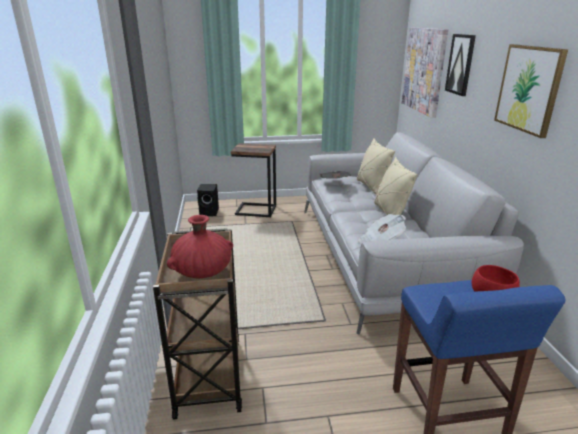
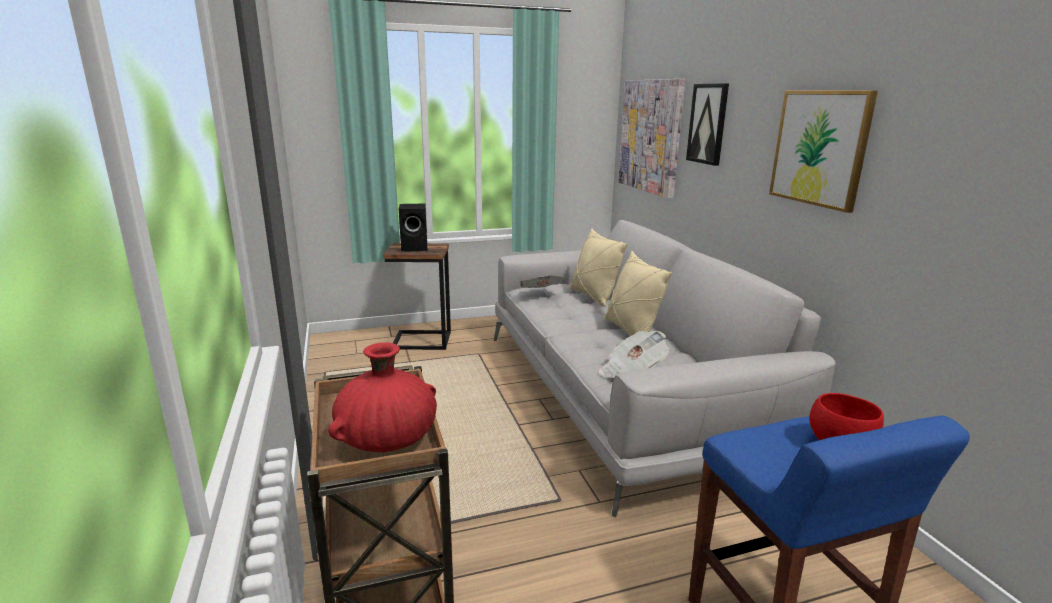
camera: 10 degrees left, 5 degrees down
black speaker [197,184,219,216] -> black speaker moved to [399,204,428,251]

